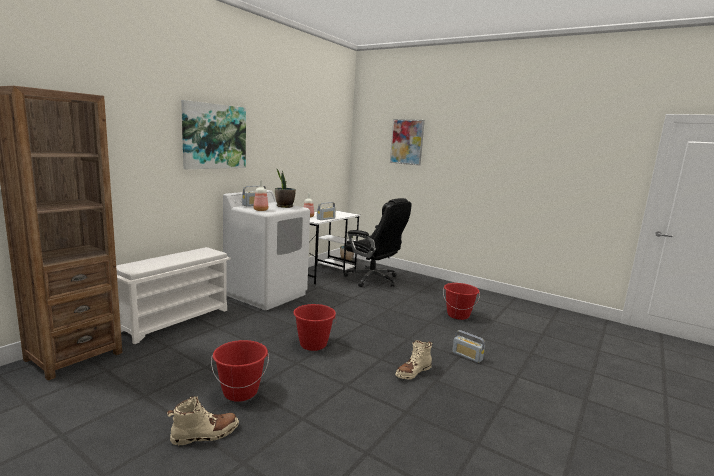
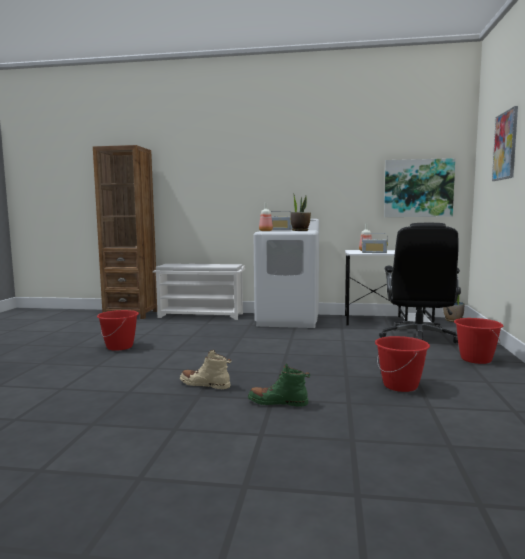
camera: 65 degrees right, 5 degrees down
beige boot [167,396,239,446] -> none
picture [181,100,246,169] -> picture moved to [384,158,455,217]
red bucket [293,304,337,351] -> red bucket moved to [454,318,503,364]
radio [452,330,485,363] -> green boot [248,363,310,407]

